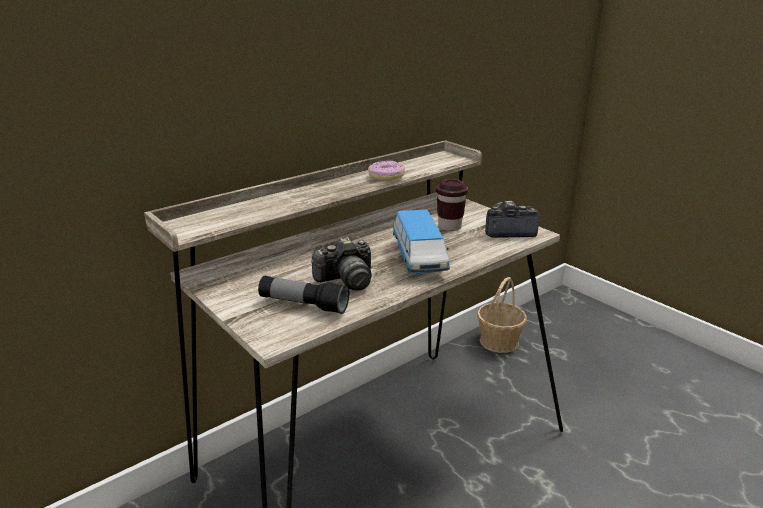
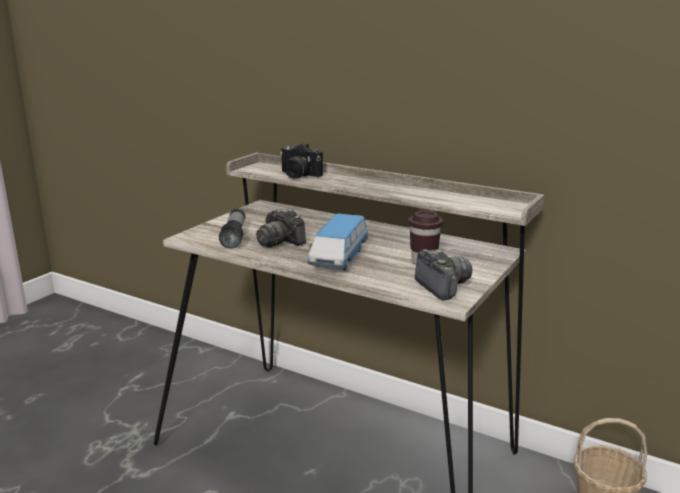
camera: 70 degrees right, 5 degrees down
donut [368,160,405,181] -> none
toy car [393,209,450,273] -> toy car turned 45 degrees counterclockwise [307,214,368,270]
none -> camera [280,143,323,179]

